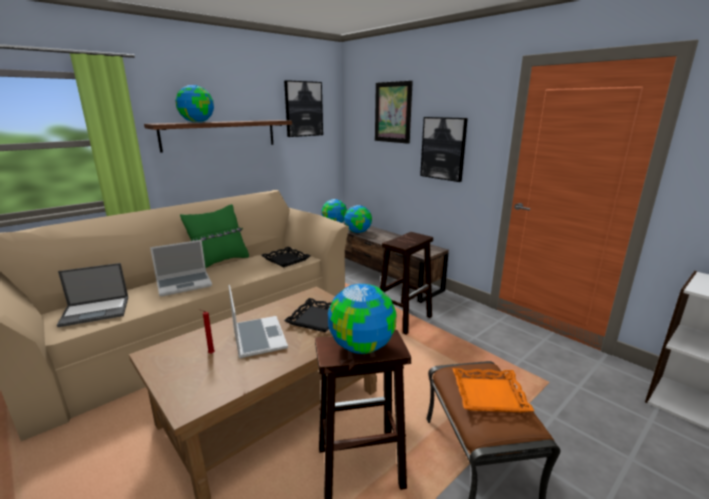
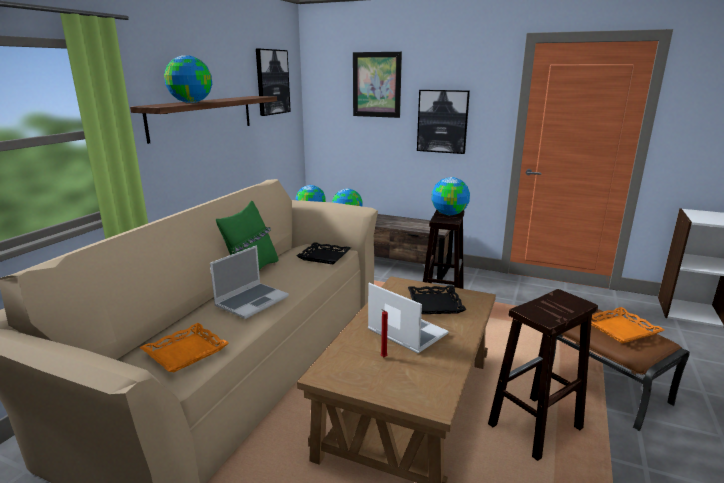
camera: 25 degrees left, 0 degrees up
laptop [57,263,128,327] -> orange tray [140,323,229,372]
globe [328,284,396,354] -> globe moved to [431,177,470,215]

